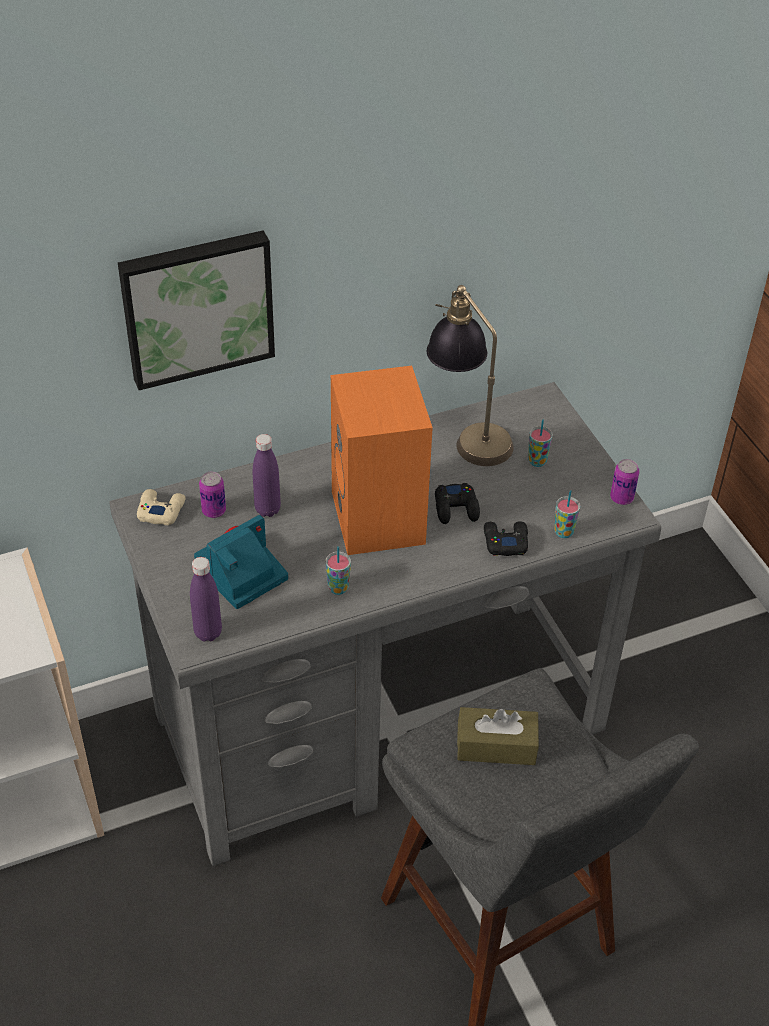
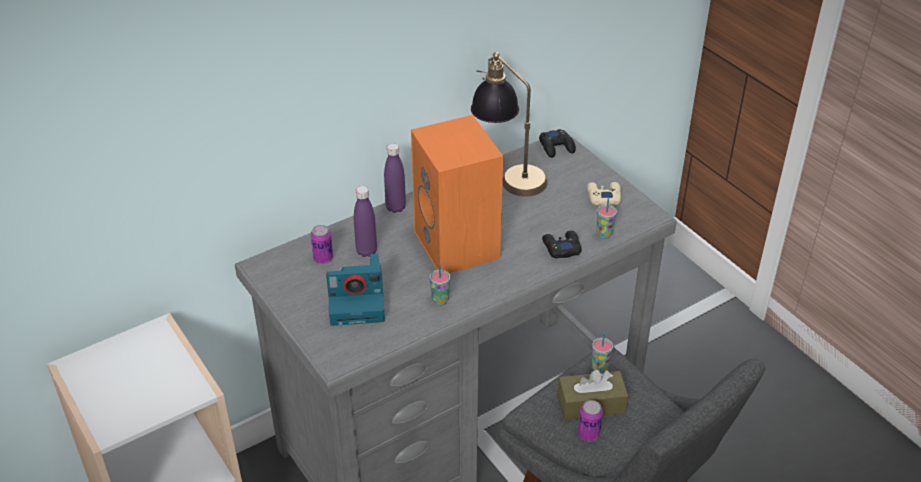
camera: 10 degrees left, 5 degrees down
picture [118,231,275,390] -> none
beige game controller [137,489,185,526] -> beige game controller moved to [587,182,621,205]
purple bottle [190,557,222,642] -> purple bottle moved to [384,143,406,213]
camera [194,515,288,609] -> camera turned 135 degrees counterclockwise [326,254,385,326]
black game controller [435,483,480,524] -> black game controller moved to [539,129,576,158]
cup [528,420,553,467] -> cup moved to [592,333,613,373]
can [610,459,639,505] -> can moved to [578,400,603,441]

